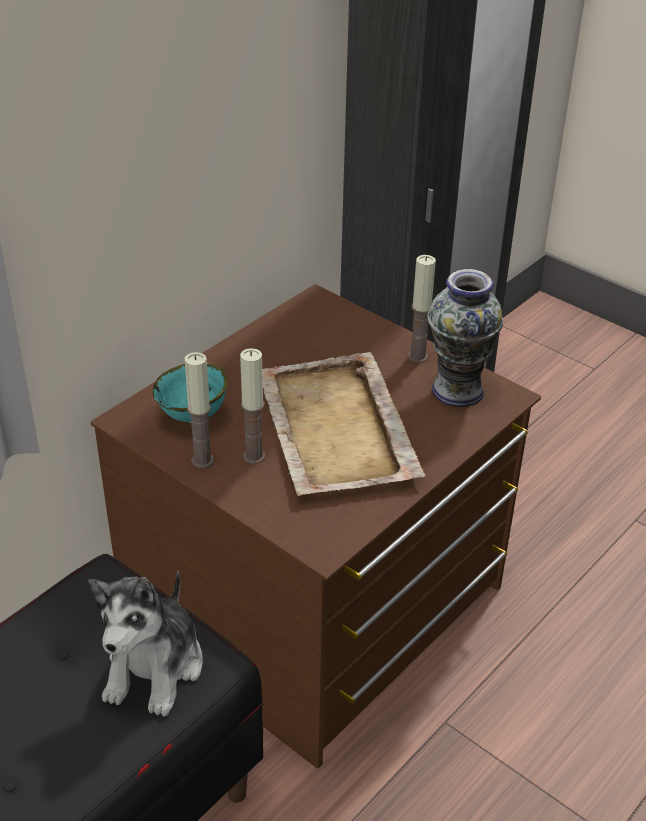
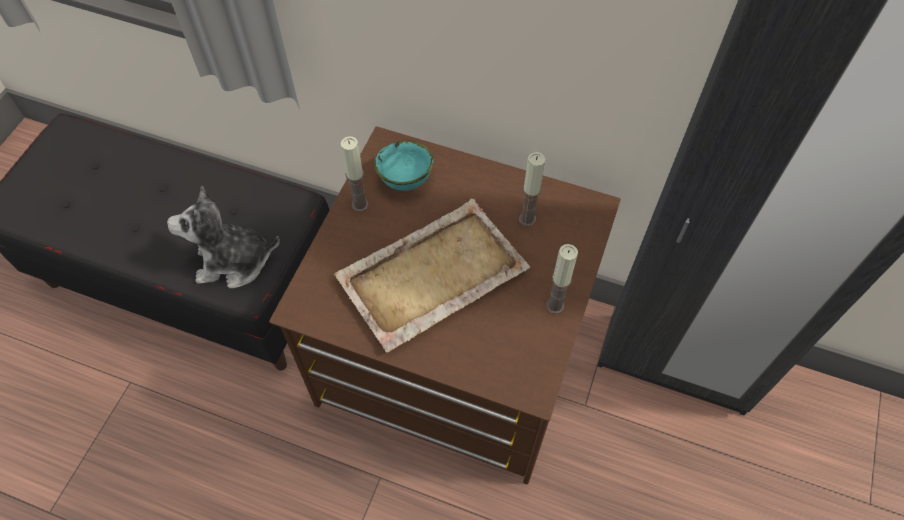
camera: 70 degrees right, 20 degrees up
candle [240,348,265,464] -> candle moved to [519,152,545,227]
vase [427,269,503,407] -> none

